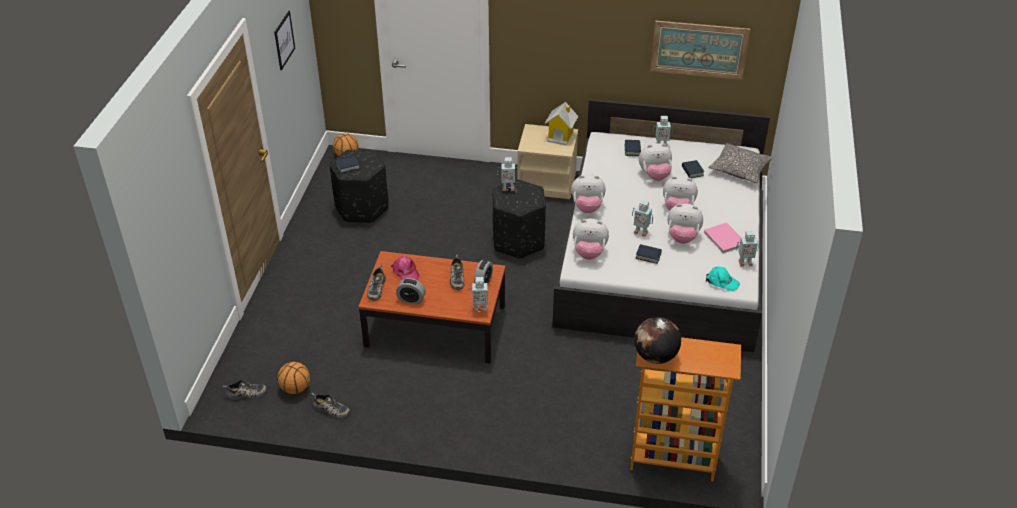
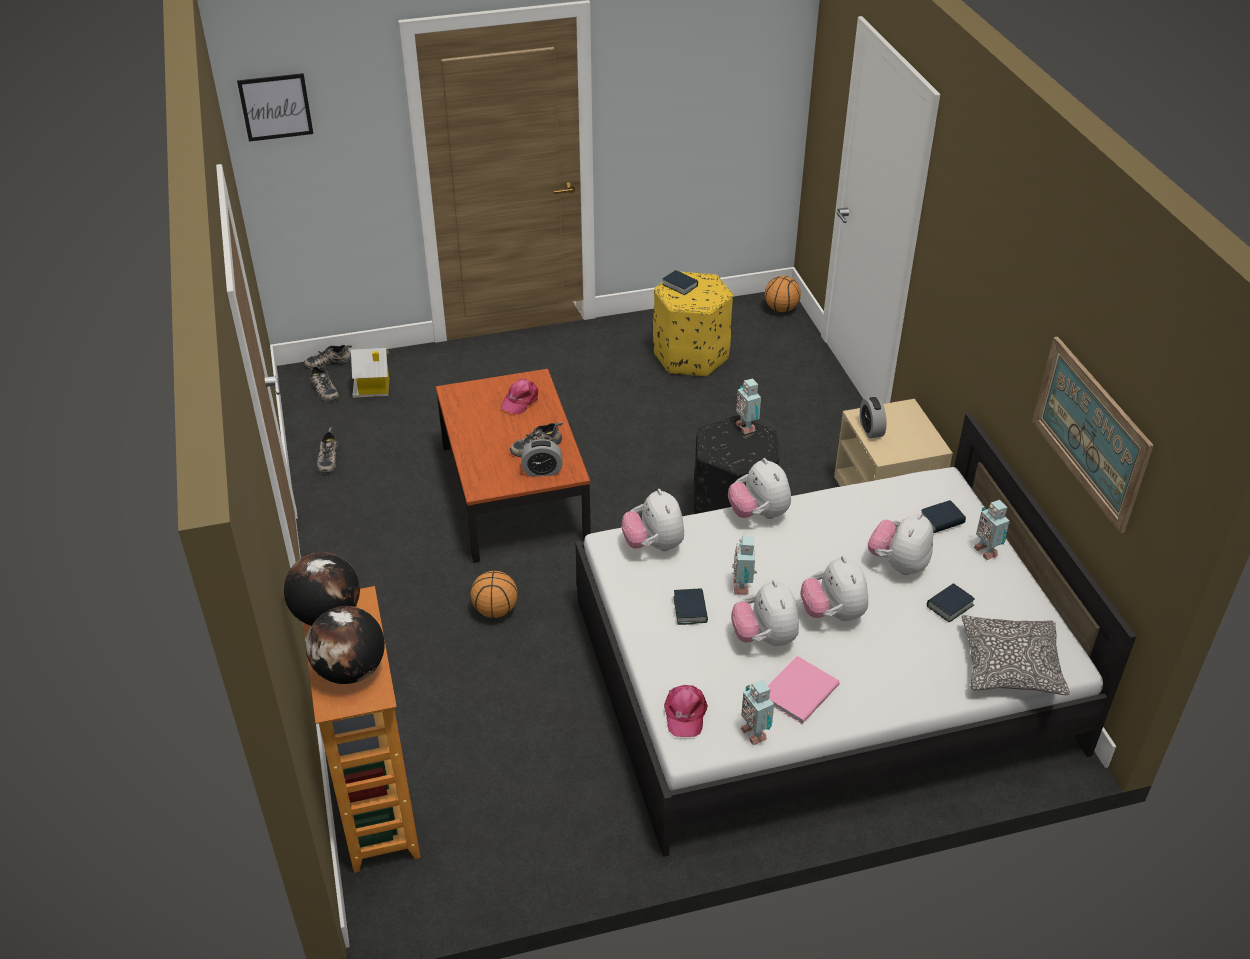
camera: 65 degrees right, 0 degrees up
picture [274,11,295,70] -> picture moved to [237,73,313,142]
basketball [277,362,310,394] -> basketball moved to [471,571,518,618]
black ottoman [330,150,389,223] -> yellow ottoman [653,272,733,377]
shoe [367,265,386,301] -> shoe moved to [304,345,352,369]
alarm clock [396,278,426,304] -> alarm clock moved to [860,397,886,438]
toy robot [468,277,491,313] -> none
toy house [544,102,578,146] -> toy house moved to [351,348,390,398]
plush toy [639,143,672,181] -> plush toy turned 60 degrees clockwise [868,513,933,575]
turquoise cap [706,267,740,291] -> pink cap [664,685,708,737]
none -> globe [306,606,385,684]

